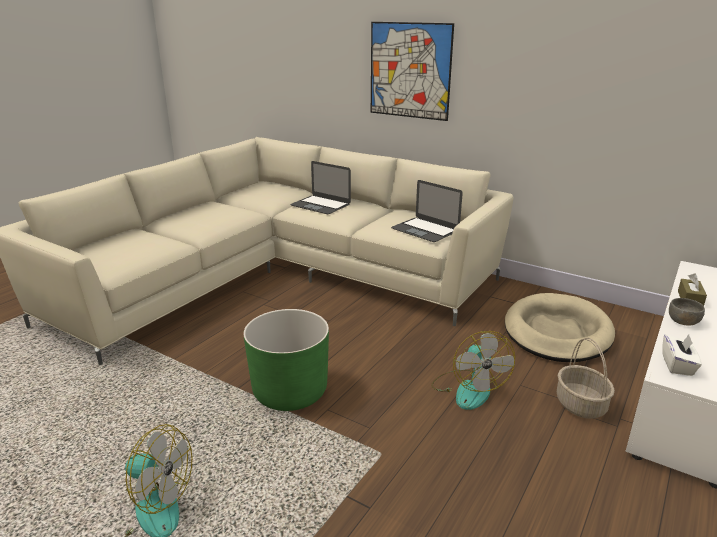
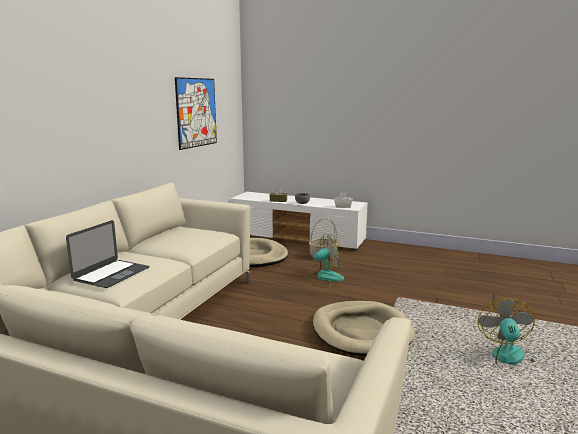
camera: 100 degrees left, 10 degrees down
green planter [243,309,329,411] -> beige dog bed [313,301,415,356]
picture [371,22,454,121] -> picture moved to [175,77,217,150]
laptop [391,180,463,242] -> none

